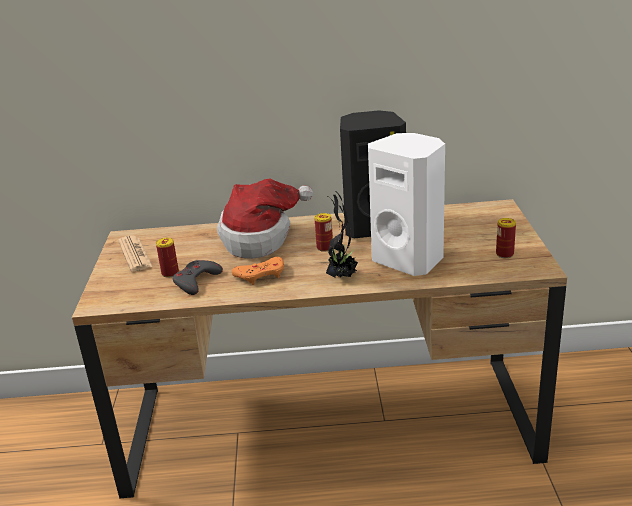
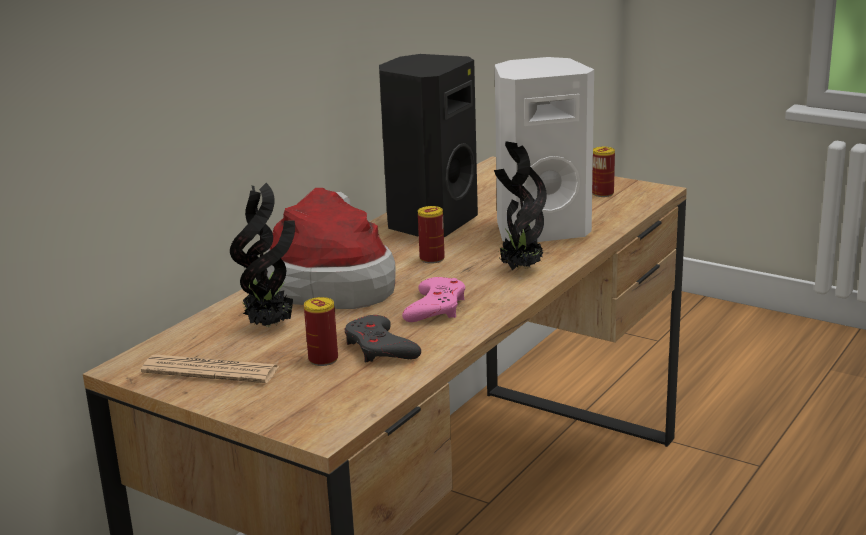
camera: 55 degrees left, 5 degrees down
orange game controller [232,257,284,285] -> pink game controller [402,277,465,322]
none -> potted plant [230,183,295,328]

